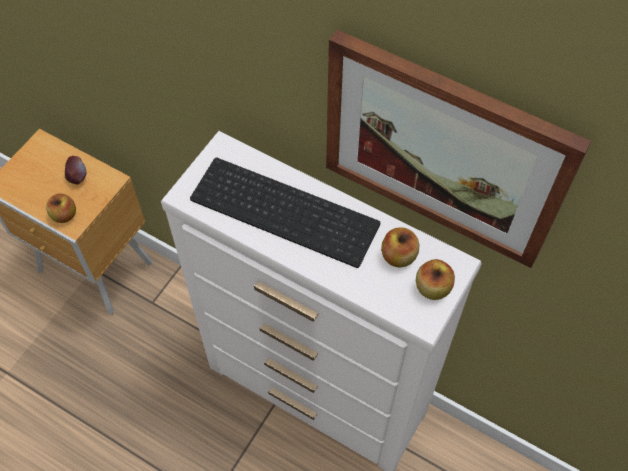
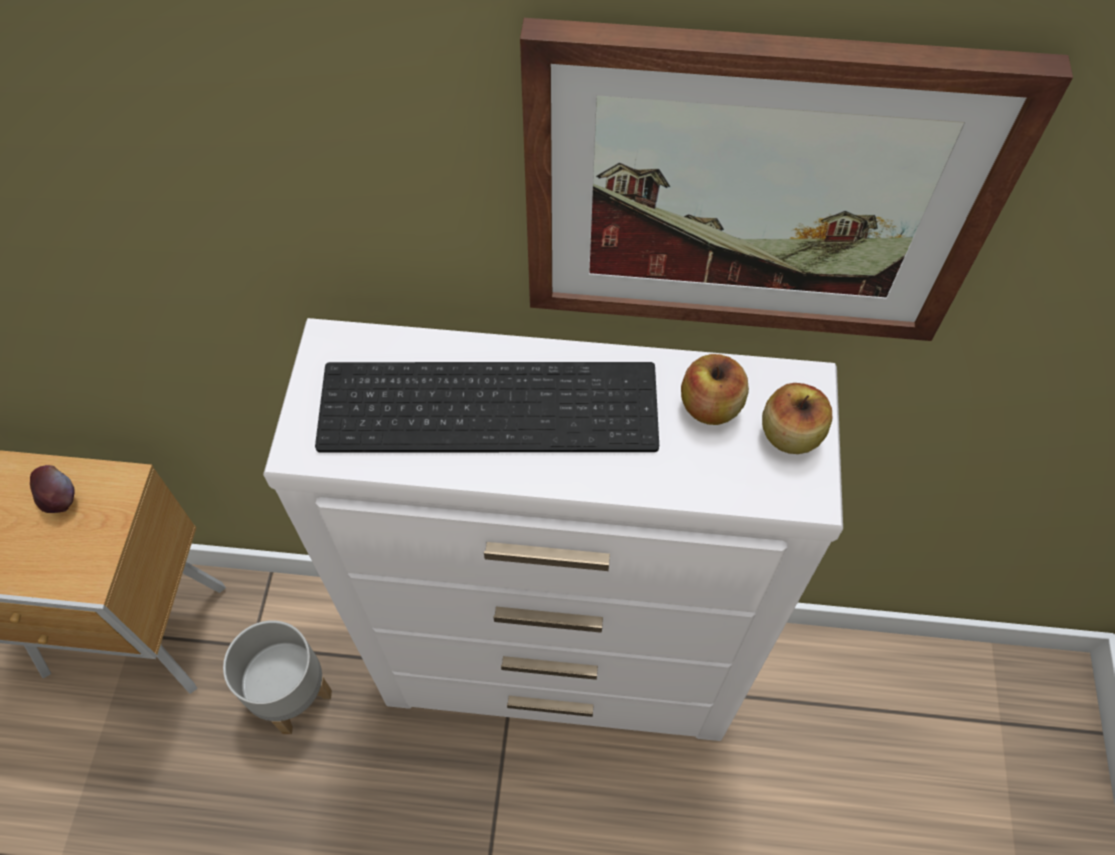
camera: 25 degrees left, 0 degrees up
apple [46,194,76,223] -> none
none -> grey planter [223,620,332,734]

